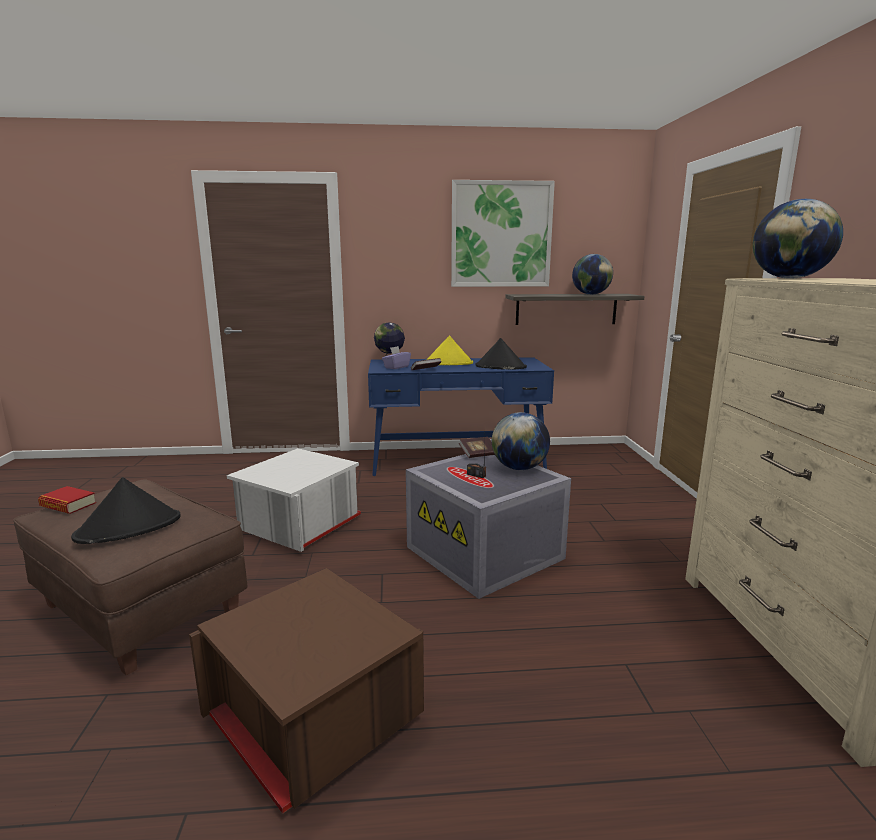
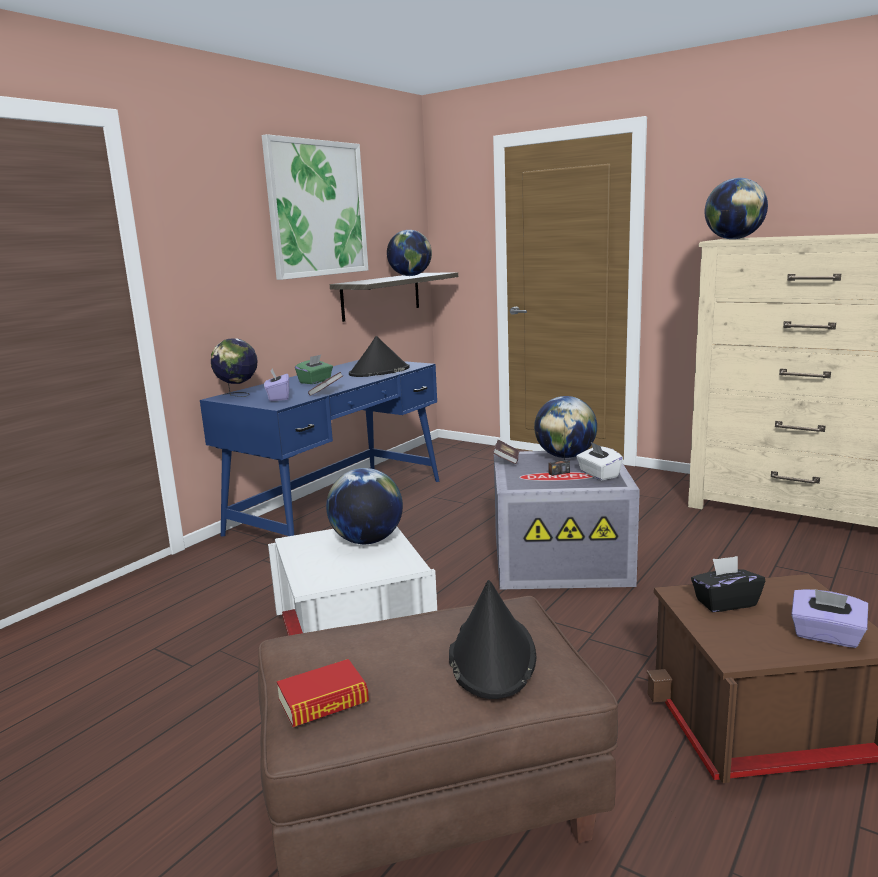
camera: 50 degrees left, 0 degrees up
yellow hat [427,336,473,365] -> green tissue box [295,355,333,384]
none -> globe [326,468,403,544]
none -> white tissue box [576,441,623,480]
none -> black tissue box [691,556,765,612]
none -> purple tissue box [791,589,868,648]

